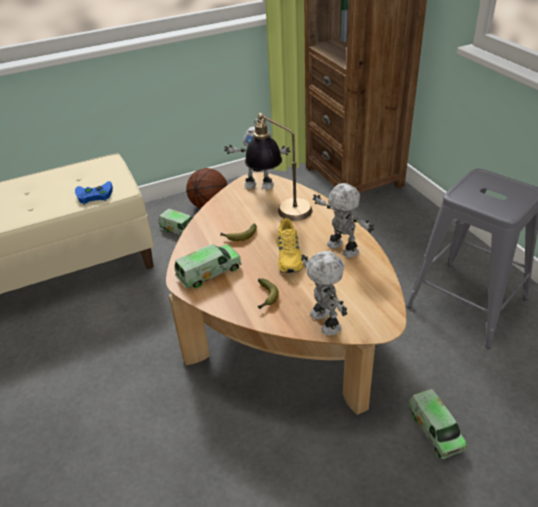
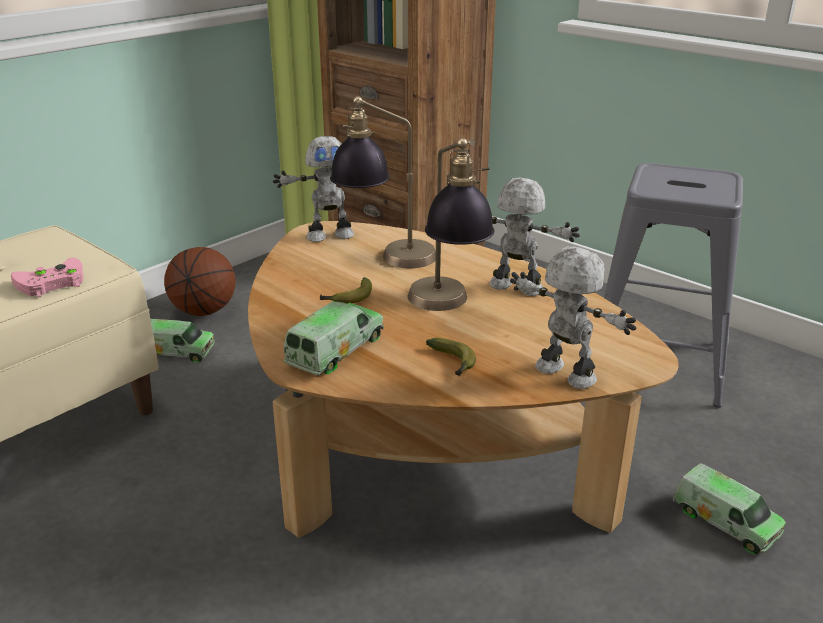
camera: 25 degrees left, 10 degrees down
blue game controller [75,181,113,205] -> pink game controller [11,257,83,298]
yellow shoe [276,218,304,273] -> table lamp [408,138,494,311]

